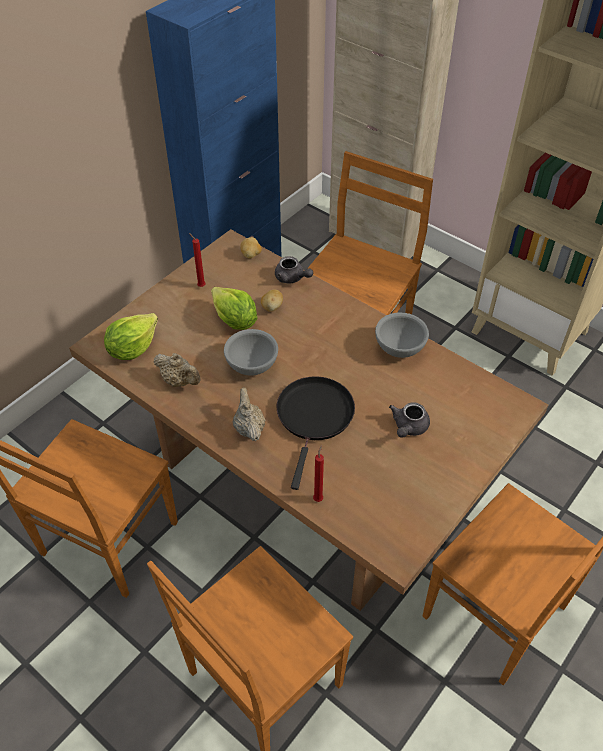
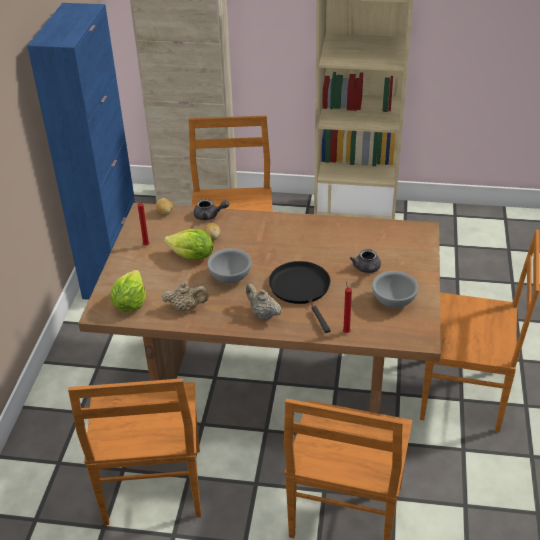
camera: 30 degrees left, 10 degrees down
grey bowl [375,313,429,358] -> grey bowl moved to [372,271,419,308]

